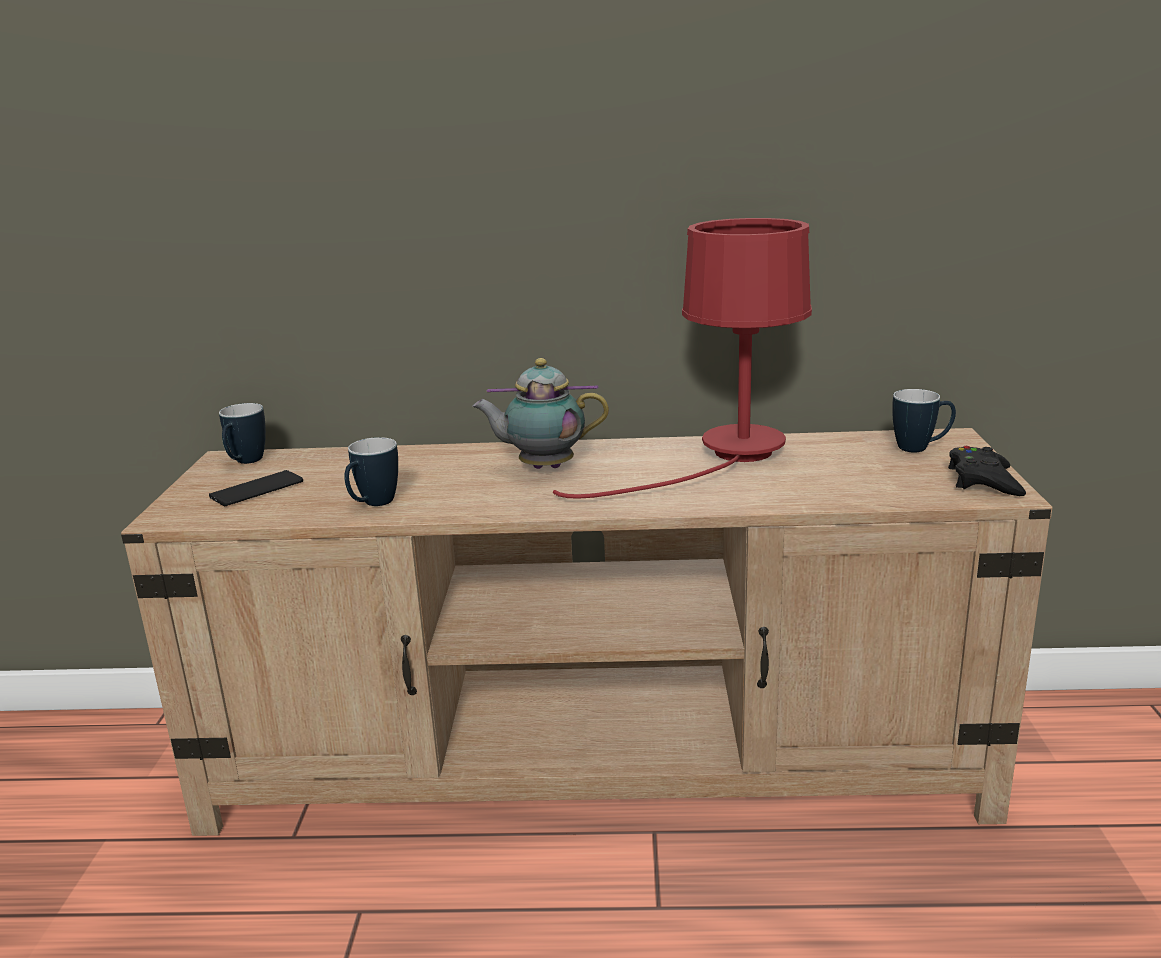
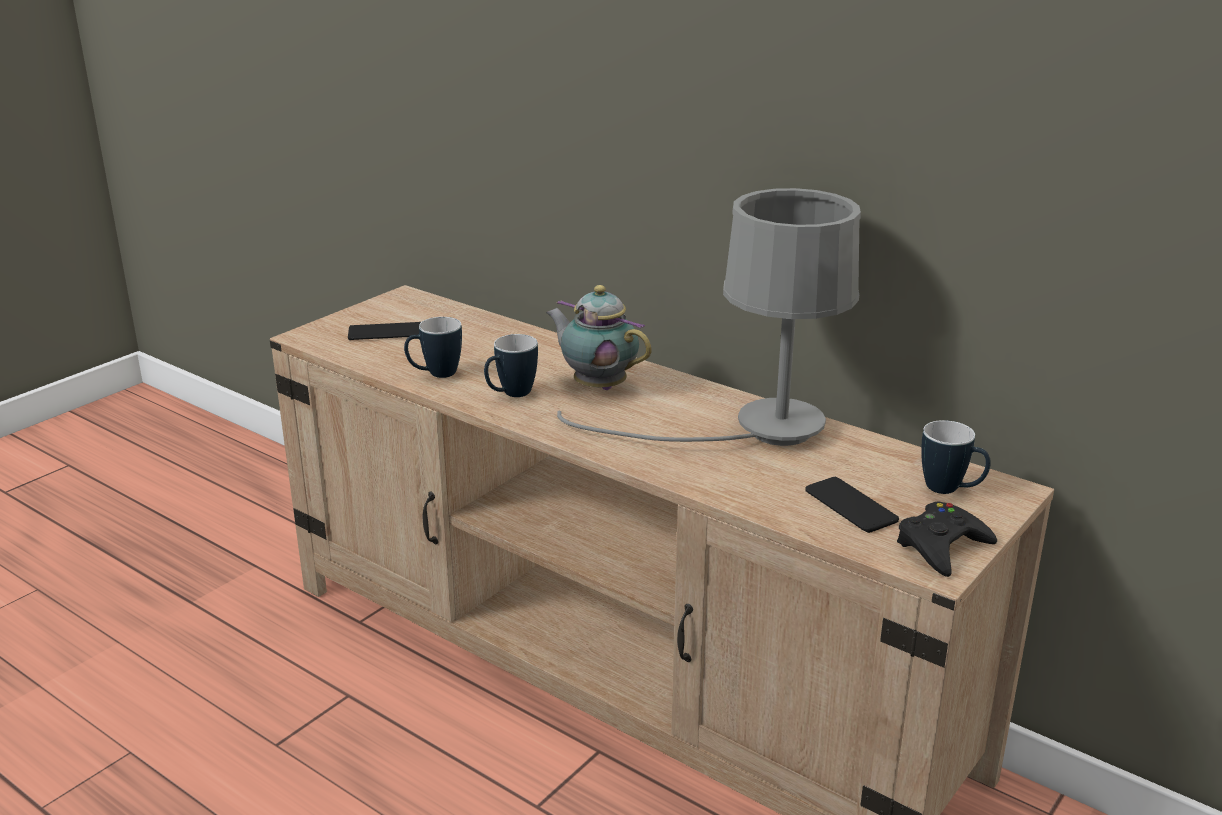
camera: 35 degrees right, 5 degrees up
mug [219,403,266,464] -> mug moved to [484,334,538,397]
red table lamp [553,218,812,499] -> grey table lamp [557,188,861,446]
none -> phone [805,477,899,533]

